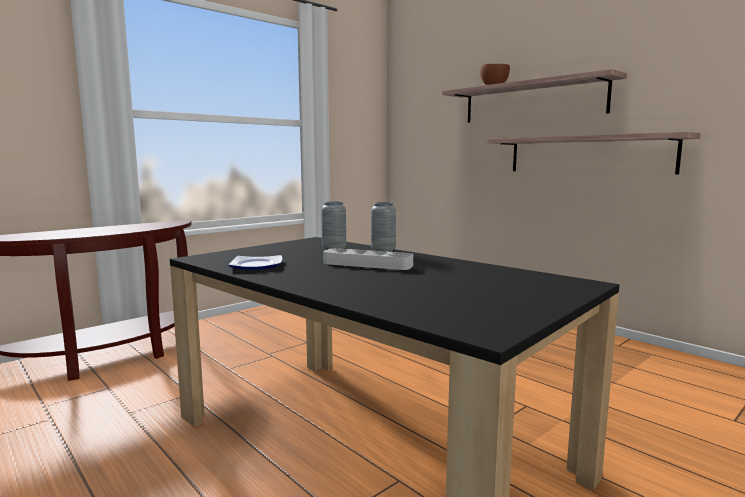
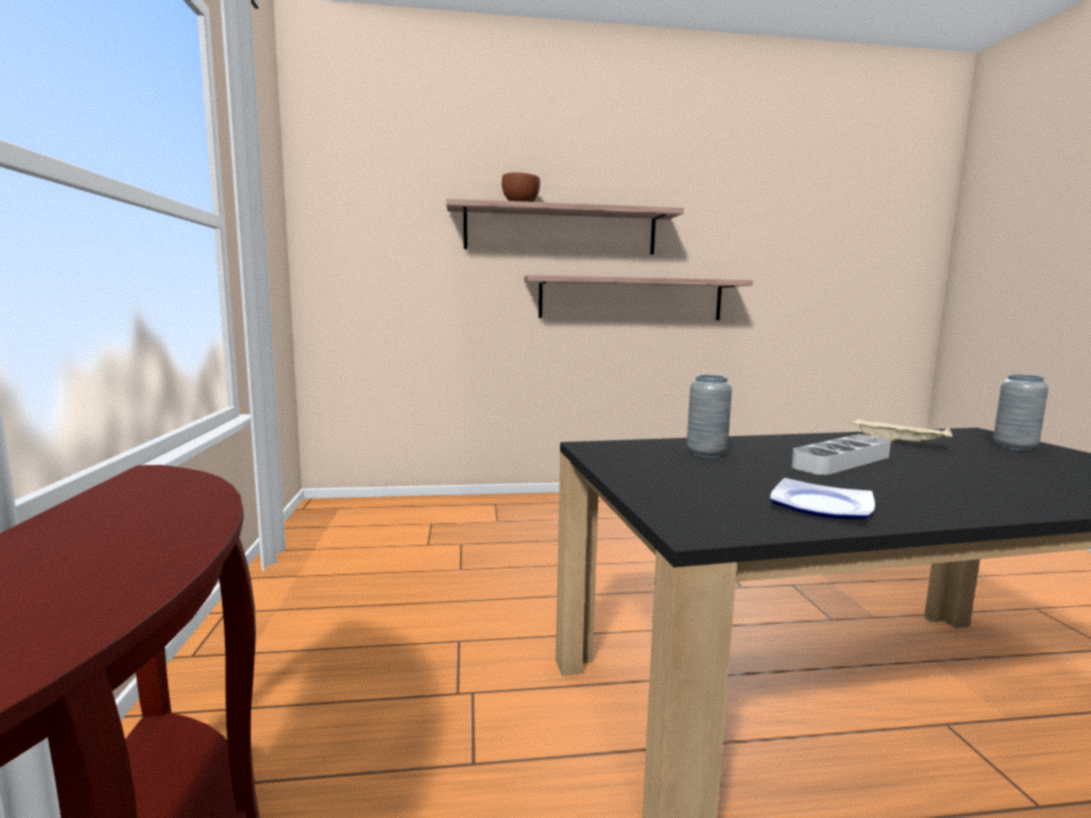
camera: 55 degrees left, 0 degrees up
grey vase [371,202,396,252] -> grey vase moved to [993,374,1049,451]
none -> beige tray [849,419,952,444]

